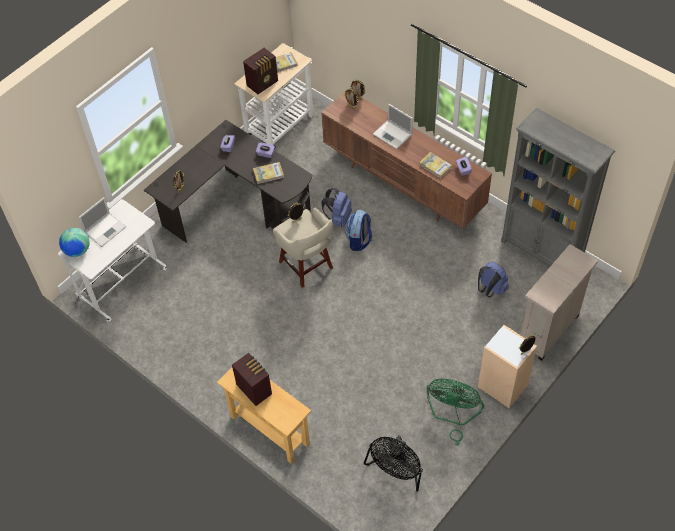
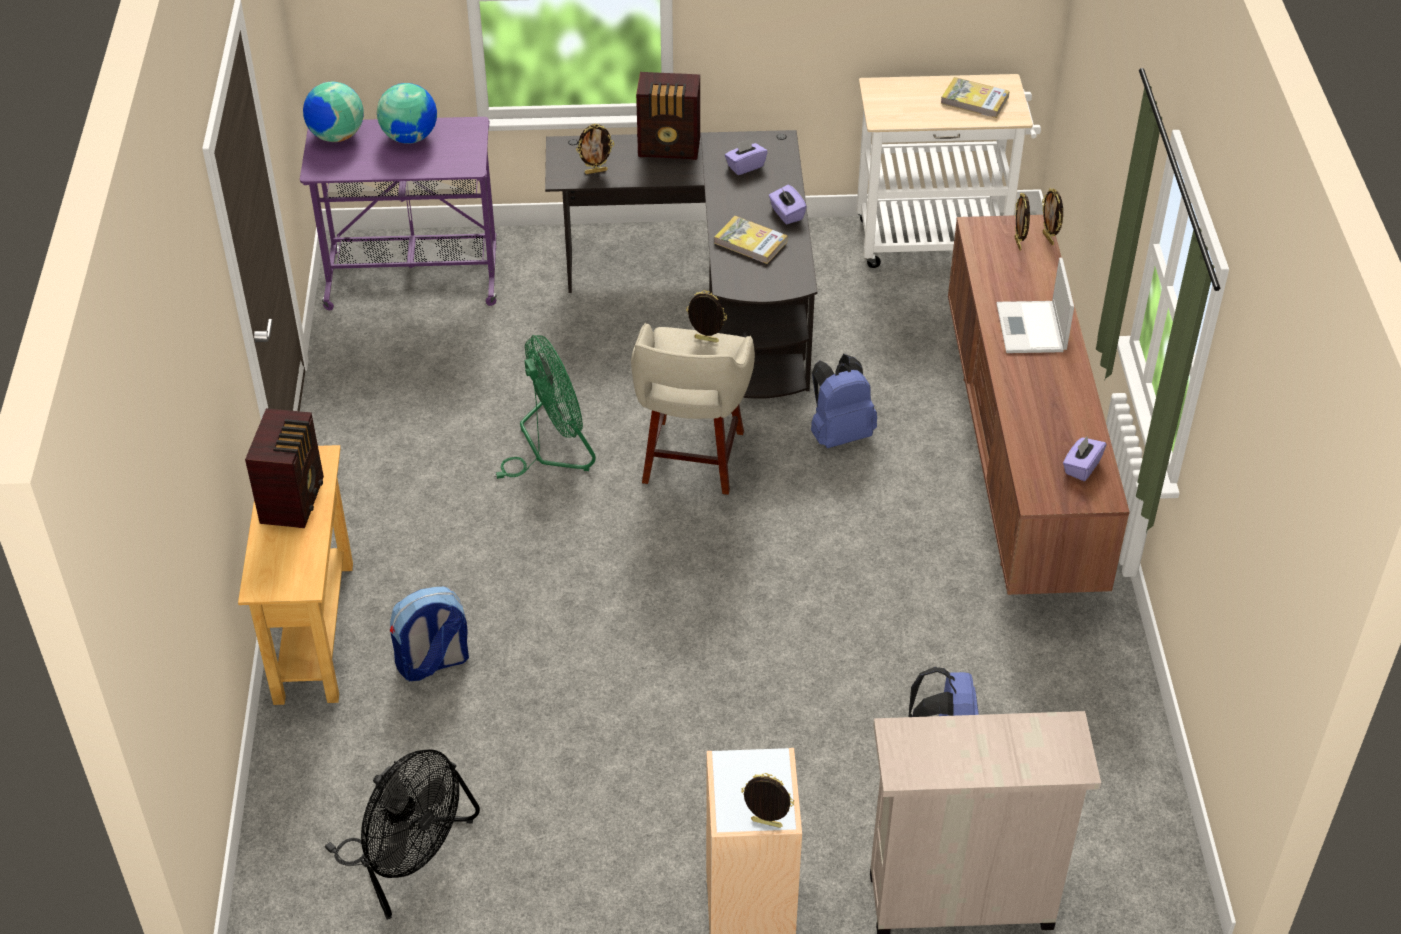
camera: 45 degrees right, 10 degrees down
white desk [58,199,167,321] -> purple desk [300,117,497,310]
laptop [78,197,126,247] -> globe [377,83,437,144]
radio [243,48,278,94] -> radio moved to [636,72,700,160]
backpack [345,210,372,251] -> backpack moved to [390,587,469,681]
black fan [364,436,423,492] -> black fan turned 135 degrees counterclockwise [325,750,480,920]
book [419,152,452,178] -> none
green fan [426,379,484,446] -> green fan moved to [494,335,596,479]
grey bookcase [501,108,615,267] -> none

